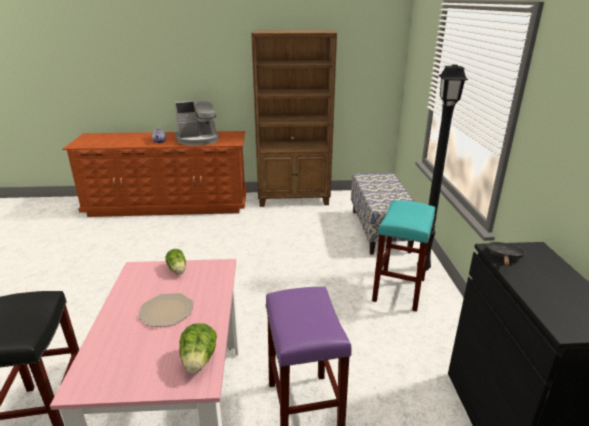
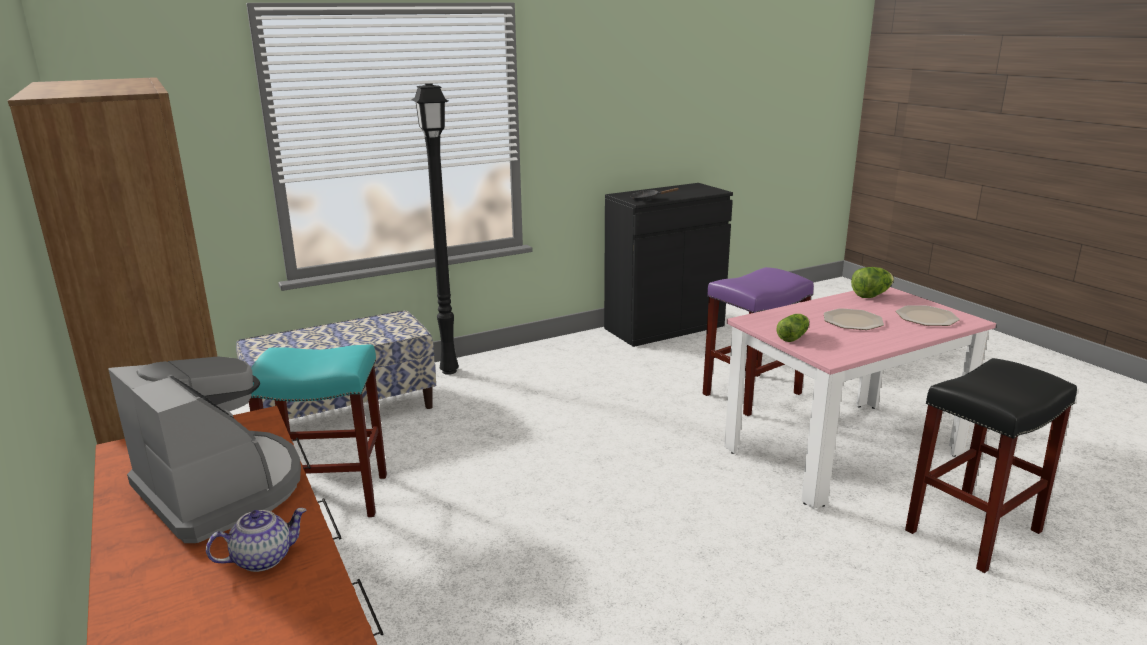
camera: 115 degrees left, 5 degrees down
turquoise stool [372,200,435,312] -> turquoise stool moved to [249,345,387,517]
none -> plate [896,306,960,326]

